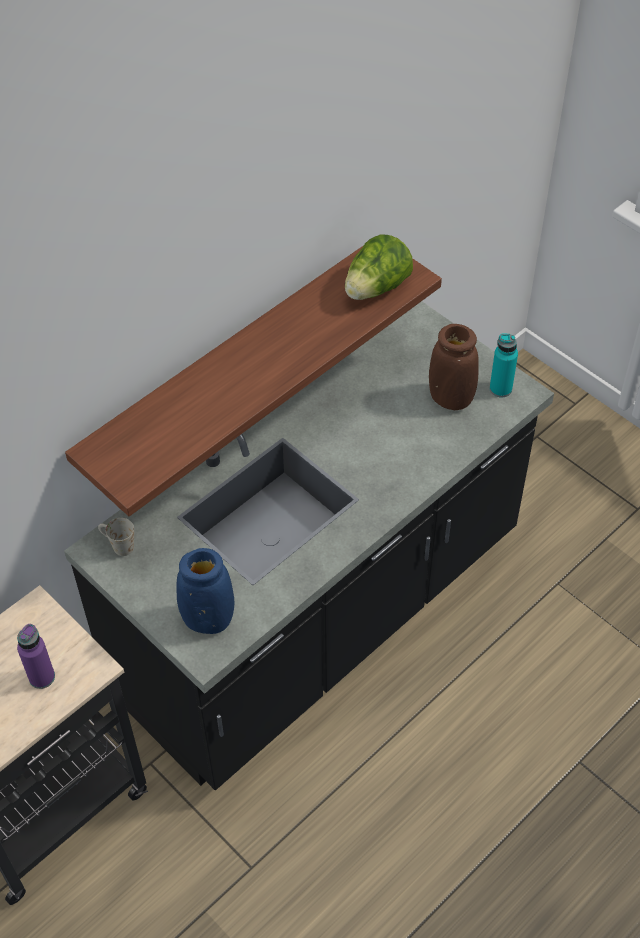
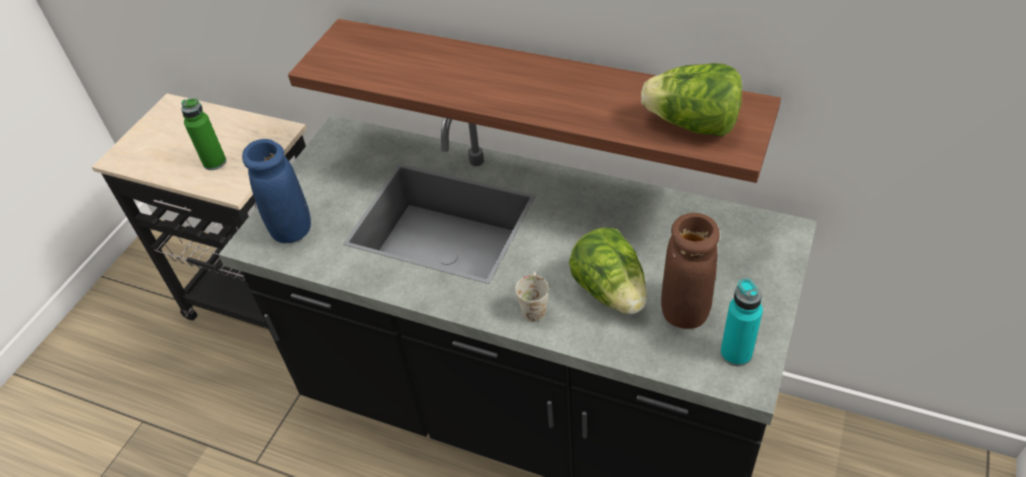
camera: 70 degrees right, 5 degrees down
purple bottle [17,624,55,689] -> green bottle [181,98,226,170]
white mug [98,518,134,556] -> white mug moved to [515,272,549,322]
none -> lettuce [569,228,647,314]

